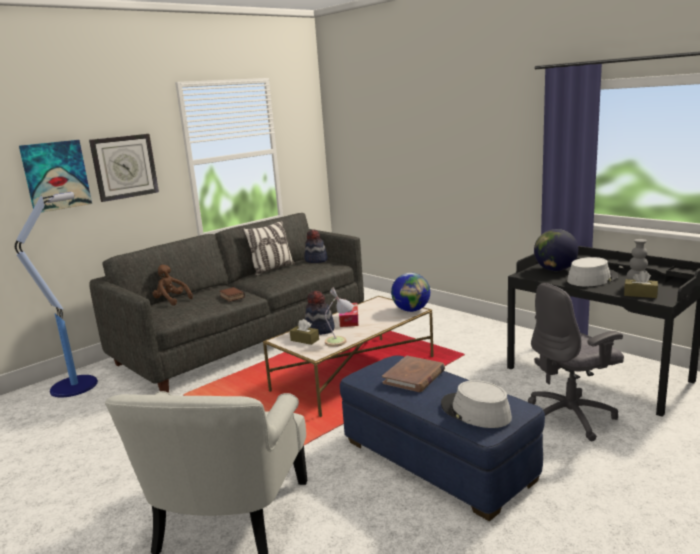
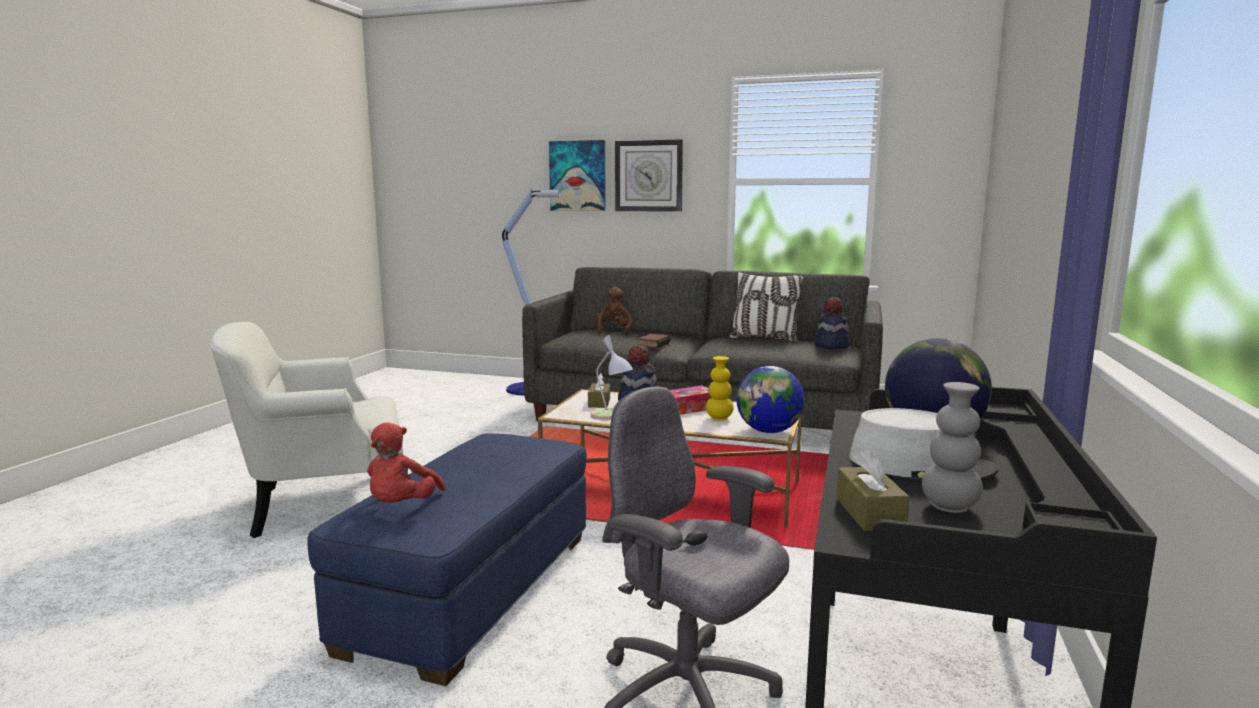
camera: 60 degrees right, 5 degrees down
brown book [382,356,445,392] -> none
grey hat [441,380,512,428] -> red plush toy [367,423,446,503]
none -> yellow vase [706,356,734,420]

